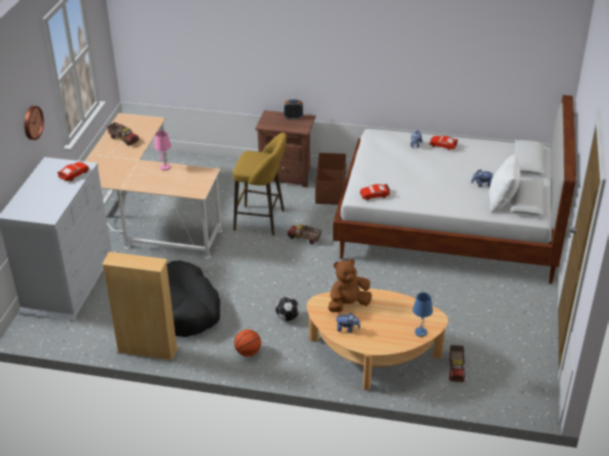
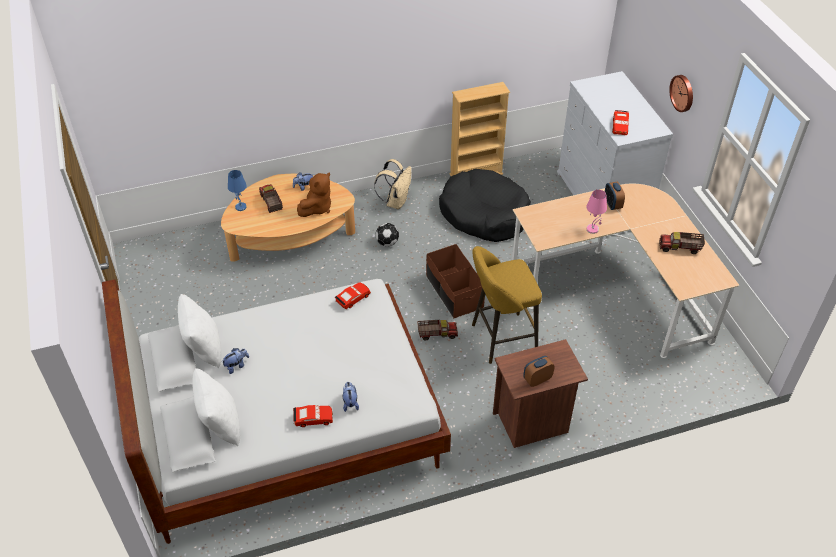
camera: 150 degrees right, 10 degrees up
basketball [234,329,261,357] -> beige backpack [374,159,411,209]
brown storage box [315,153,346,205] -> brown storage box moved to [426,244,485,318]
toy truck [449,345,465,382] -> toy truck moved to [259,184,283,213]
none -> white pillow [192,368,240,446]
none -> alarm clock [605,182,625,210]

